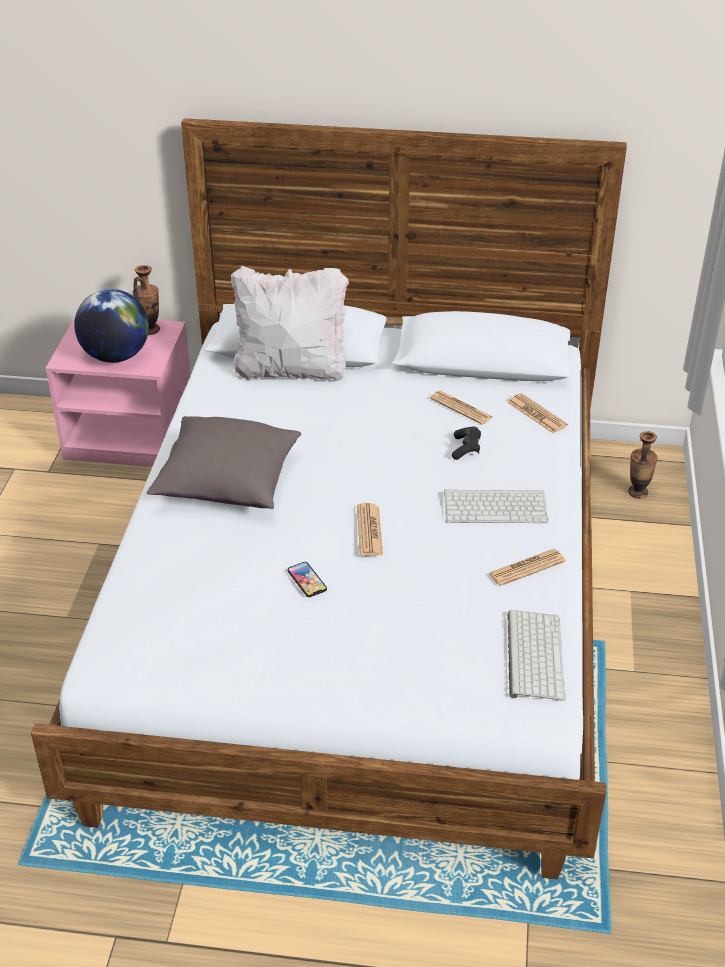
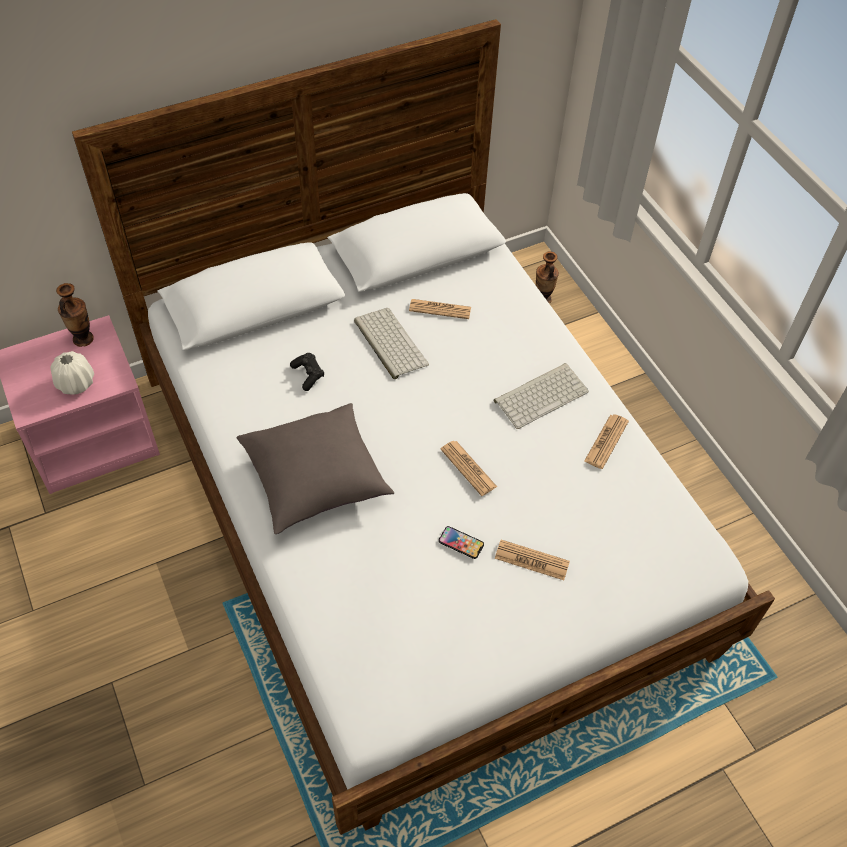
camera: 35 degrees left, 15 degrees up
globe [74,289,149,363] -> white vase [51,351,94,395]
white pillow [231,266,349,381] -> none
black game controller [452,426,481,460] -> black game controller moved to [290,353,324,391]
newspaper [507,393,568,433] -> newspaper moved to [495,540,570,580]
keyboard [507,610,566,701] -> keyboard moved to [354,308,429,379]

